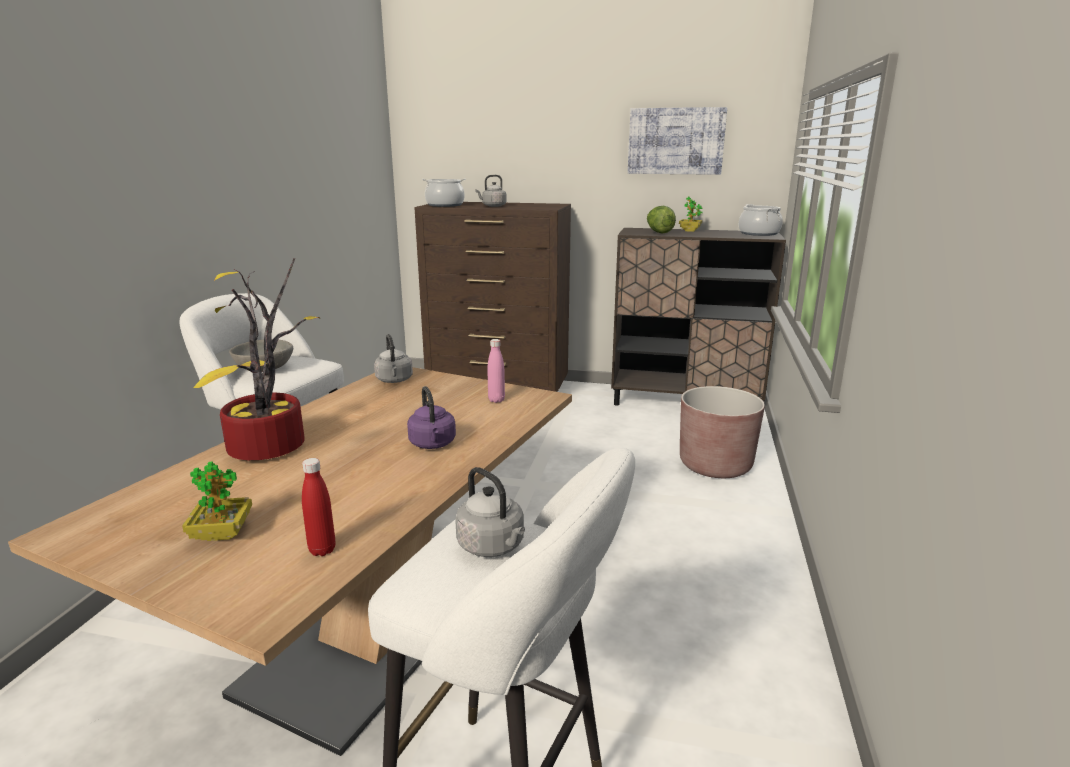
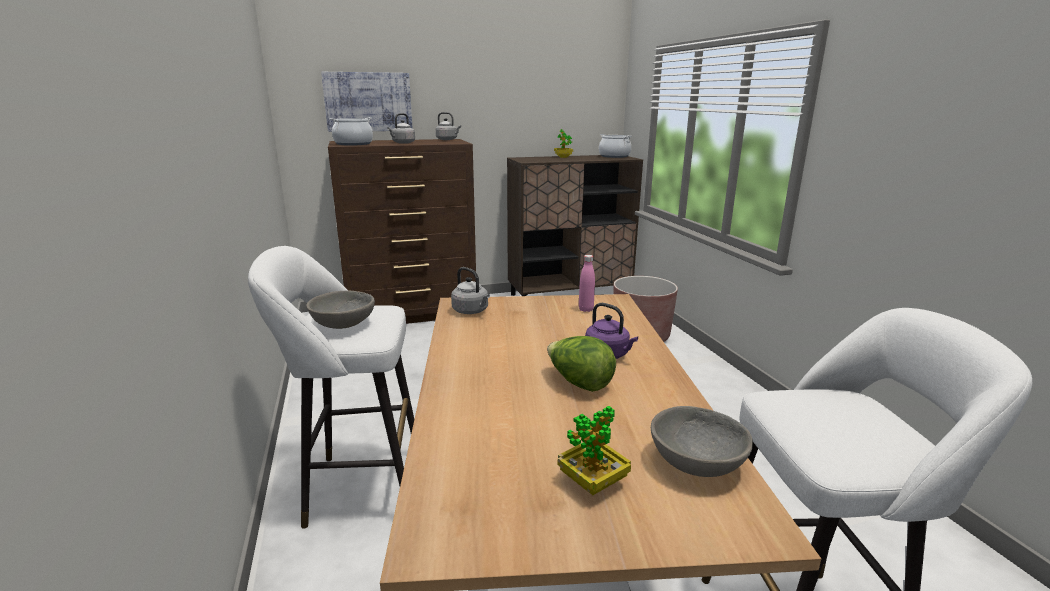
camera: 30 degrees left, 0 degrees up
potted plant [193,258,320,460] -> none
red bottle [302,458,336,556] -> grey bowl [651,406,753,477]
grey kettle [455,467,525,557] -> grey kettle moved to [436,112,461,140]
picture [628,107,727,175] -> picture moved to [321,72,412,132]
lettuce [647,206,676,234] -> lettuce moved to [547,336,616,392]

